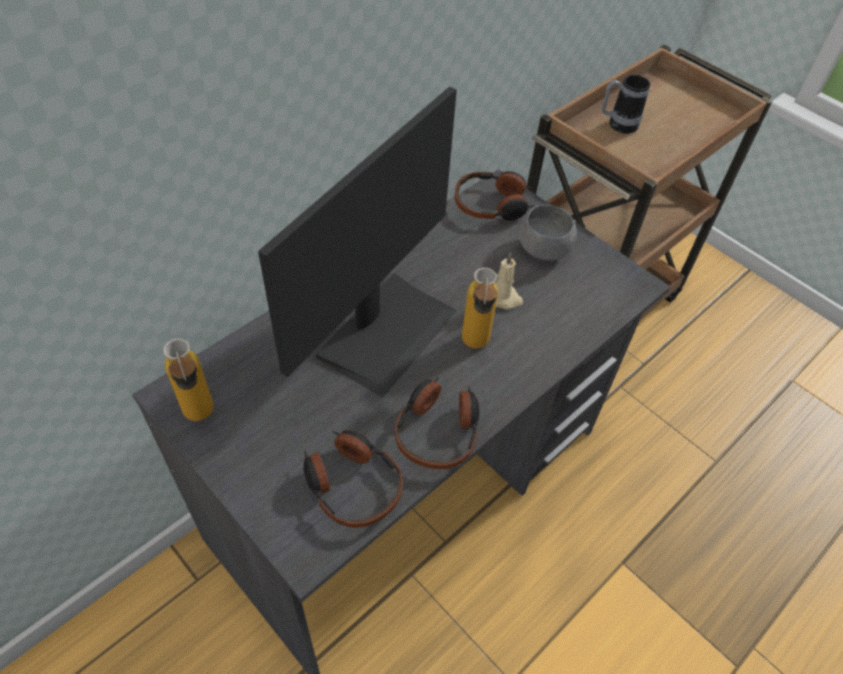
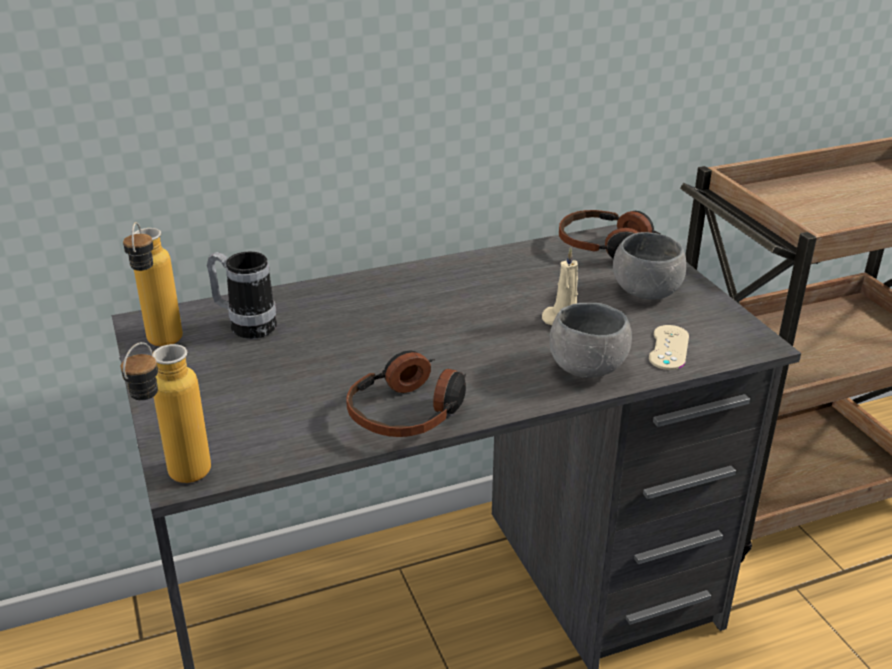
camera: 25 degrees right, 20 degrees down
monitor [258,87,458,398] -> none
headphones [303,430,403,528] -> none
bottle [462,268,498,348] -> bottle moved to [121,342,211,483]
mug [602,75,650,134] -> mug moved to [207,251,277,339]
none -> grey bowl [549,303,632,378]
none -> beige game controller [649,325,689,370]

